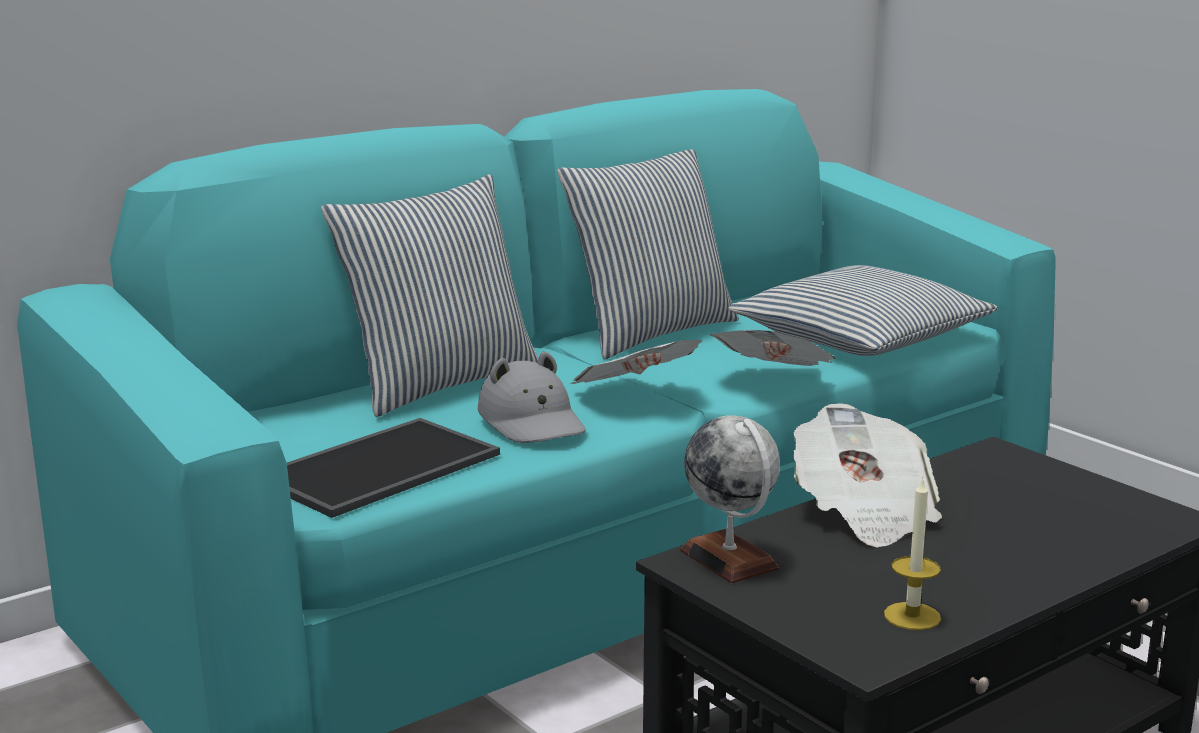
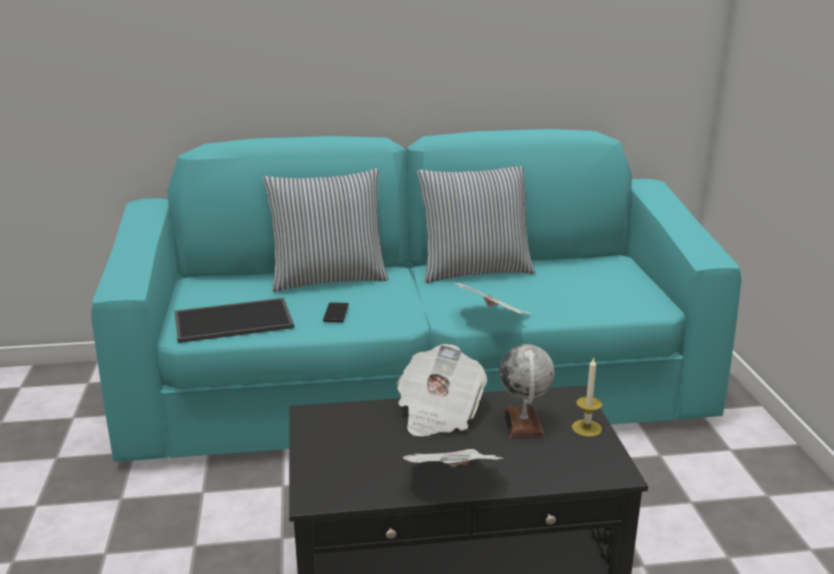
camera: 30 degrees right, 5 degrees up
grey hat [478,351,586,443] -> phone [323,302,349,322]
newspaper [570,340,702,384] -> newspaper moved to [402,449,502,467]
globe [680,415,780,583] -> globe moved to [499,344,555,438]
pillow [728,265,998,356] -> none
candle [884,478,941,630] -> candle moved to [572,357,602,437]

